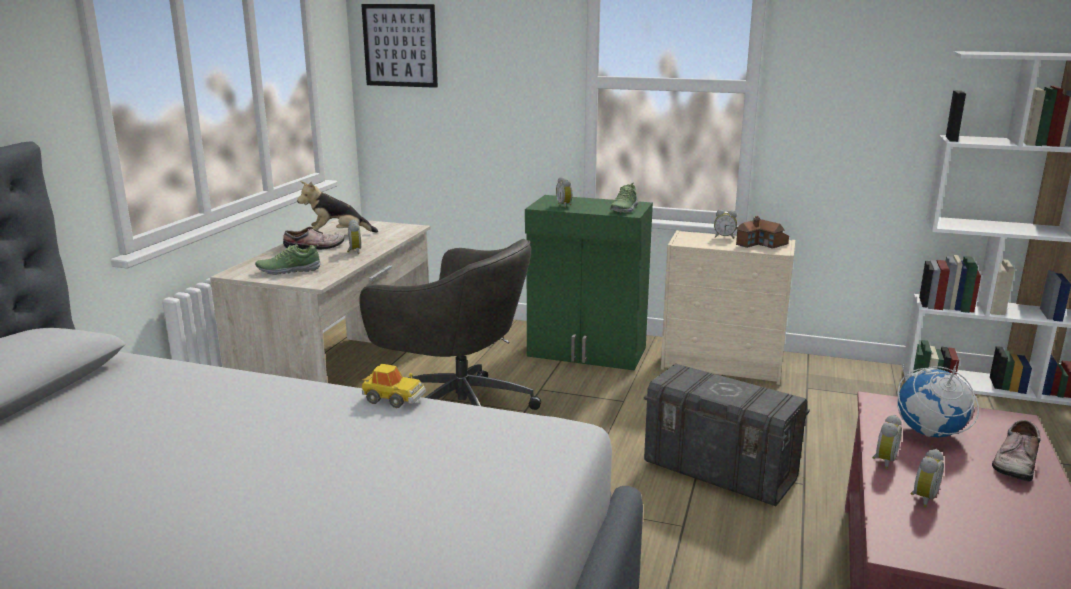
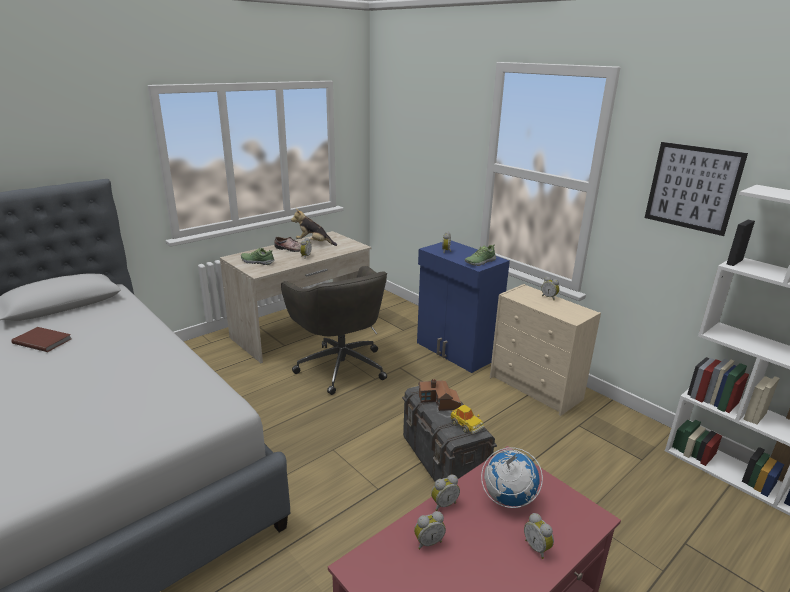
camera: 30 degrees right, 5 degrees up
picture [361,4,438,88] -> picture moved to [645,142,748,236]
toy car [362,364,426,408] -> toy car moved to [451,405,484,434]
green cabinet [525,195,653,370] -> blue cabinet [417,240,510,373]
toy house [736,216,789,249] -> toy house moved to [418,379,461,411]
shoe [992,420,1040,482] -> alarm clock [524,513,554,559]
none -> brown book [11,327,71,352]

